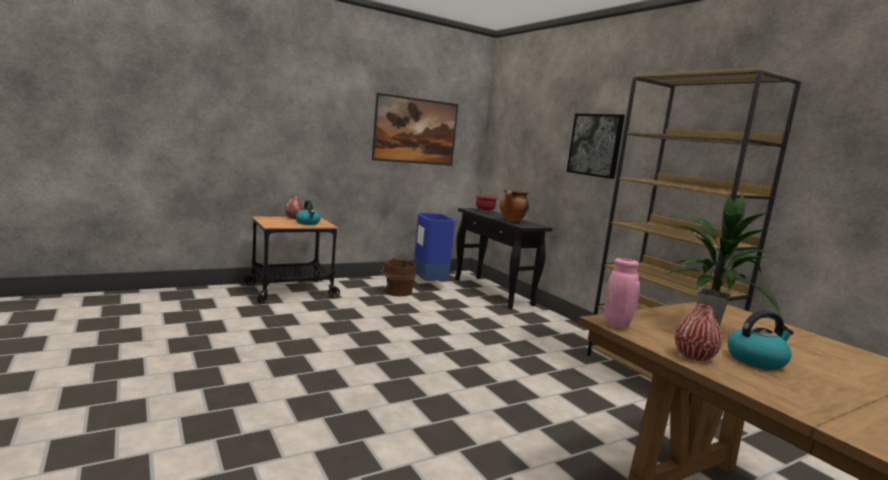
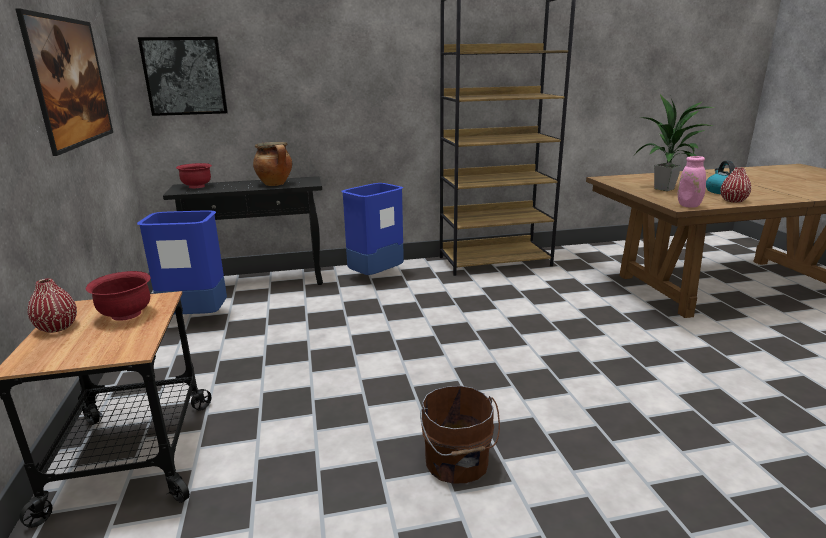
camera: 70 degrees left, 10 degrees up
kettle [295,200,320,225] -> red bowl [86,271,151,321]
brown bucket [381,258,416,296] -> brown bucket moved to [420,386,500,484]
picture [567,114,625,179] -> picture moved to [138,37,228,116]
none -> blue trash can [341,183,404,275]

